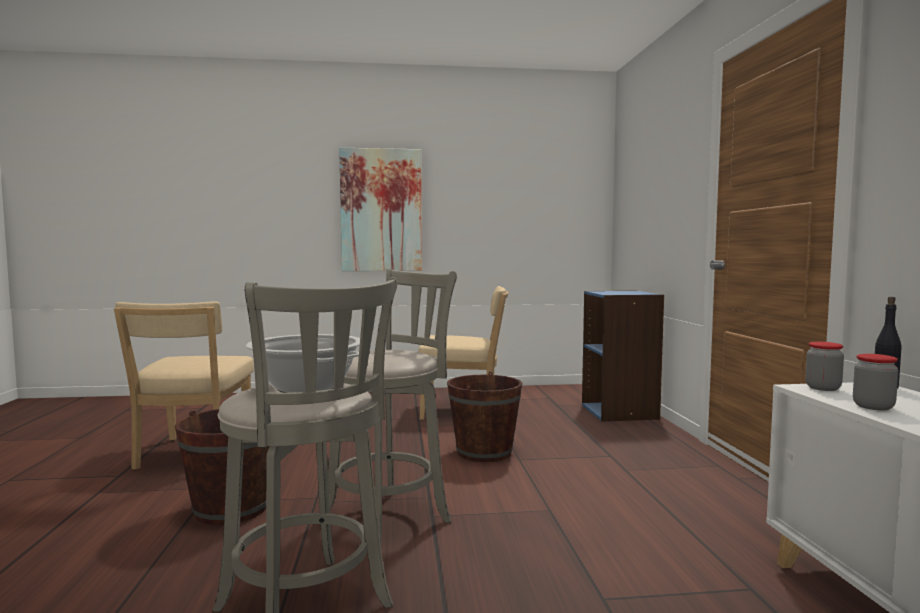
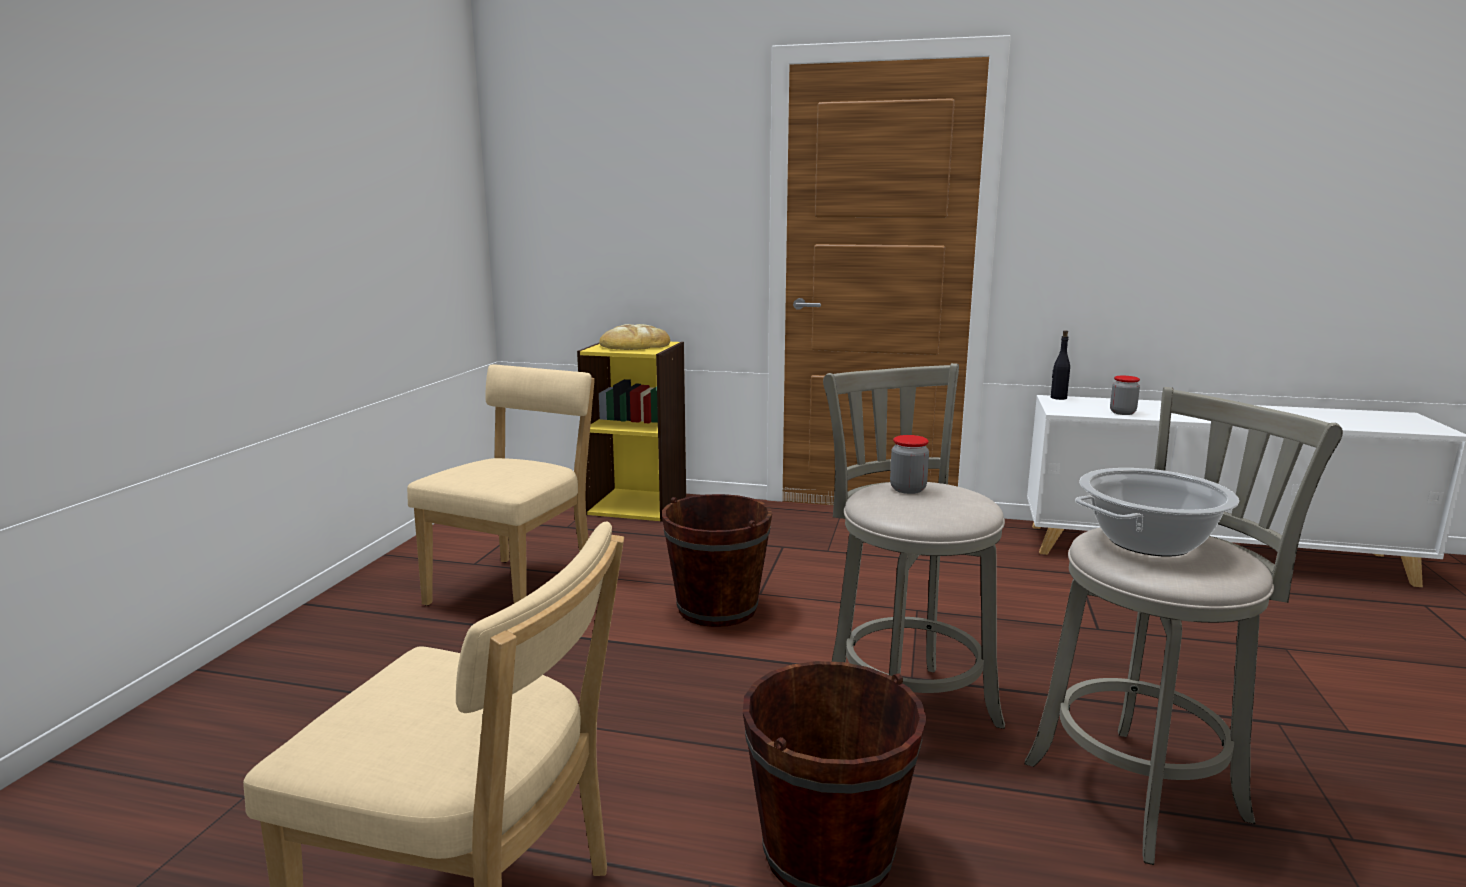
camera: 70 degrees left, 10 degrees up
picture [339,148,422,271] -> none
blue bookcase [582,291,664,422] -> yellow bookcase [577,342,686,522]
jar [805,342,844,391] -> jar moved to [890,435,929,494]
none -> bread [599,324,670,350]

